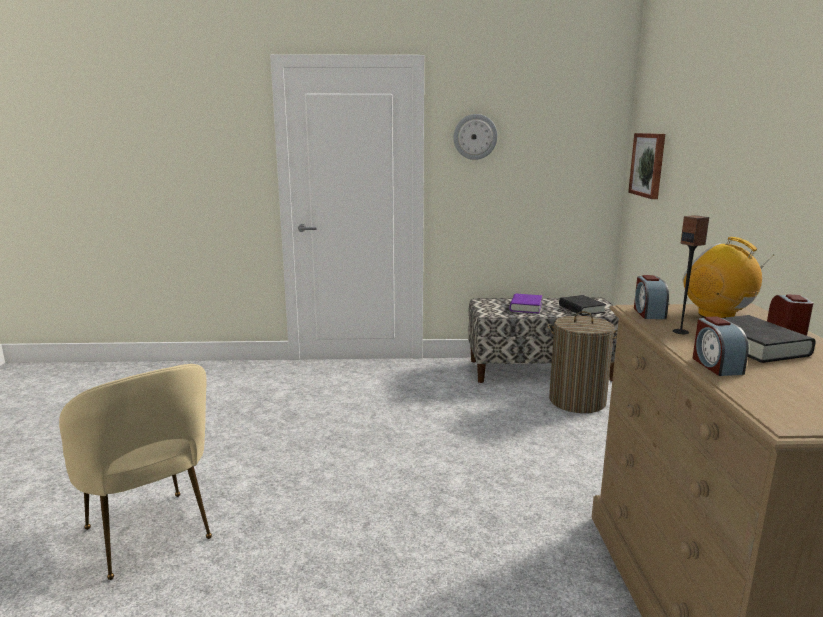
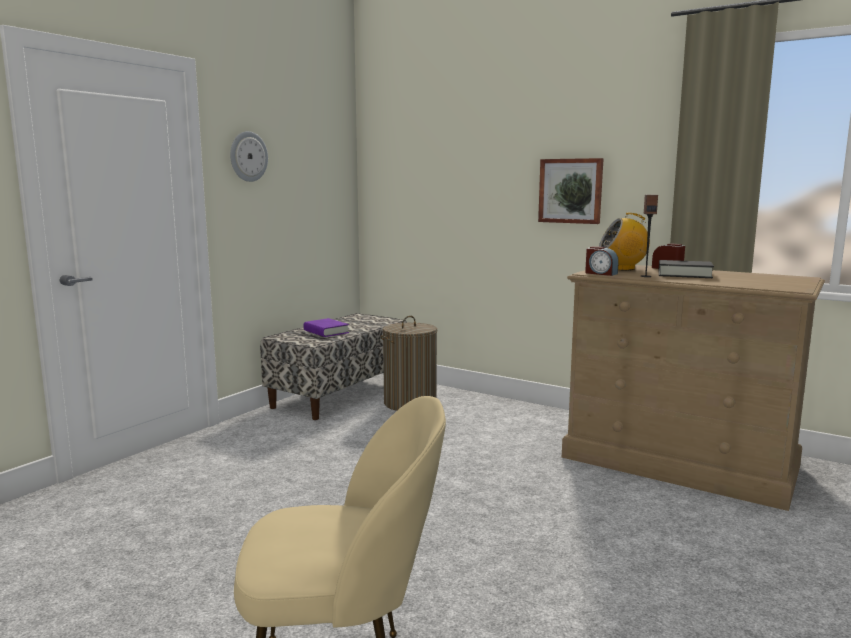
camera: 55 degrees left, 5 degrees down
black book [559,295,606,316] -> none
picture [628,133,665,199] -> picture moved to [538,158,604,224]
alarm clock [693,316,749,376] -> none

